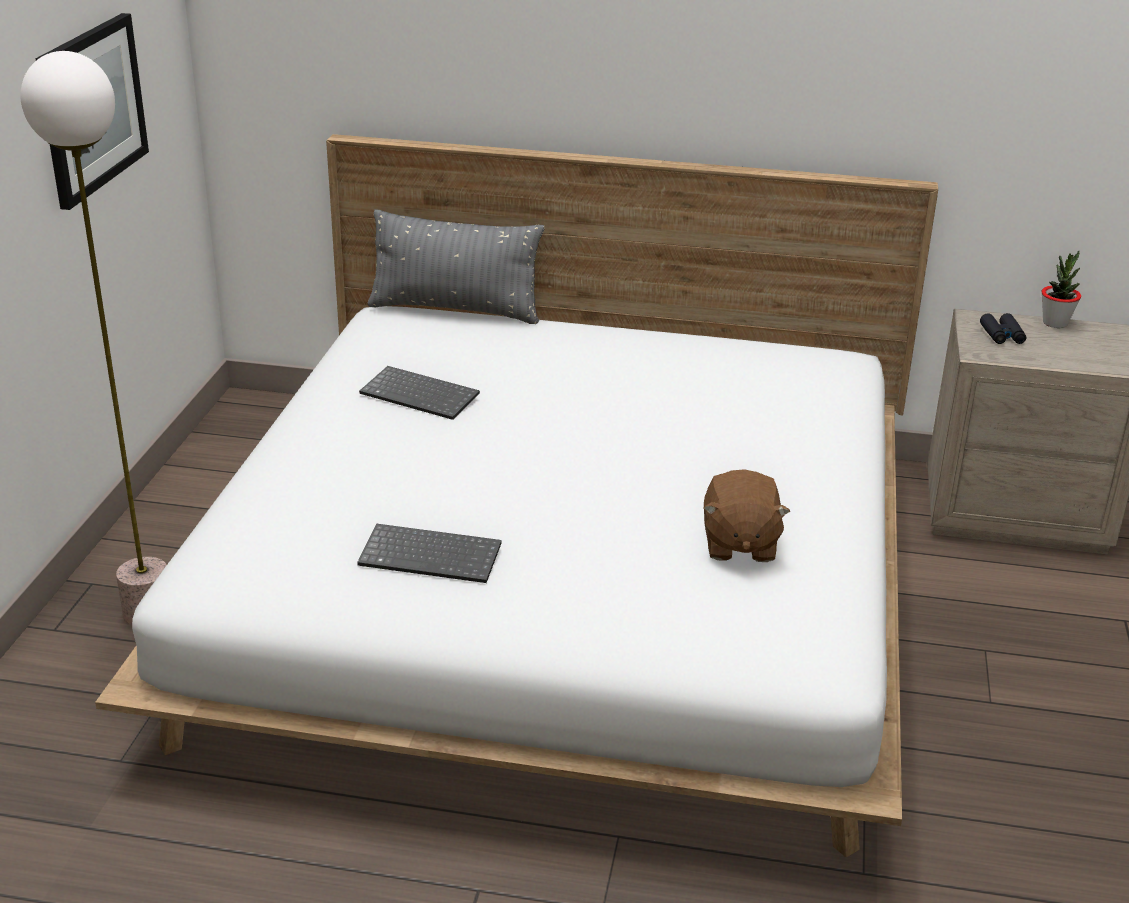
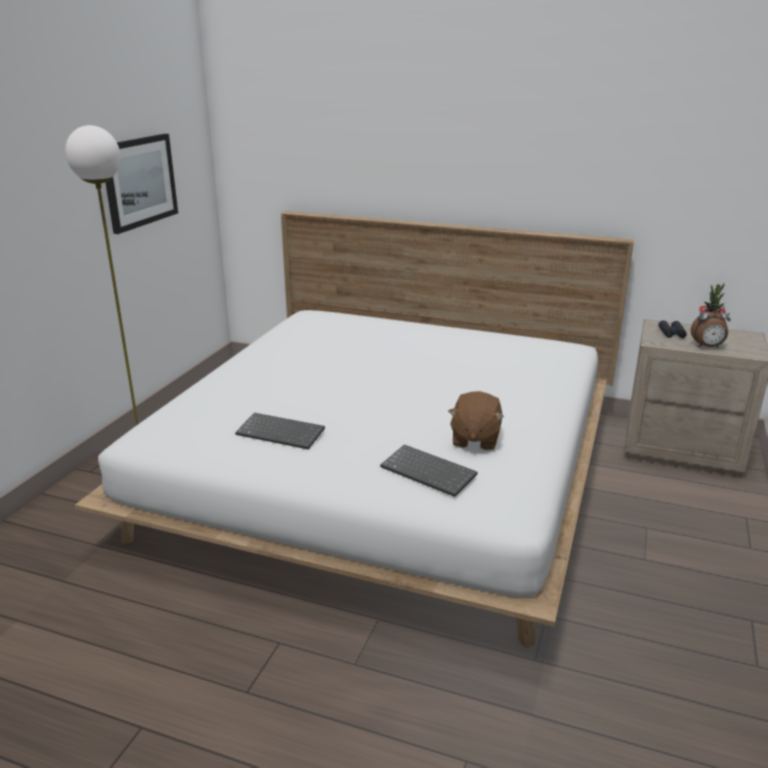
camera: 10 degrees right, 5 degrees down
keyboard [359,366,480,420] -> keyboard moved to [380,445,478,497]
grey pillow [368,209,545,324] -> none
none -> alarm clock [691,304,731,348]

